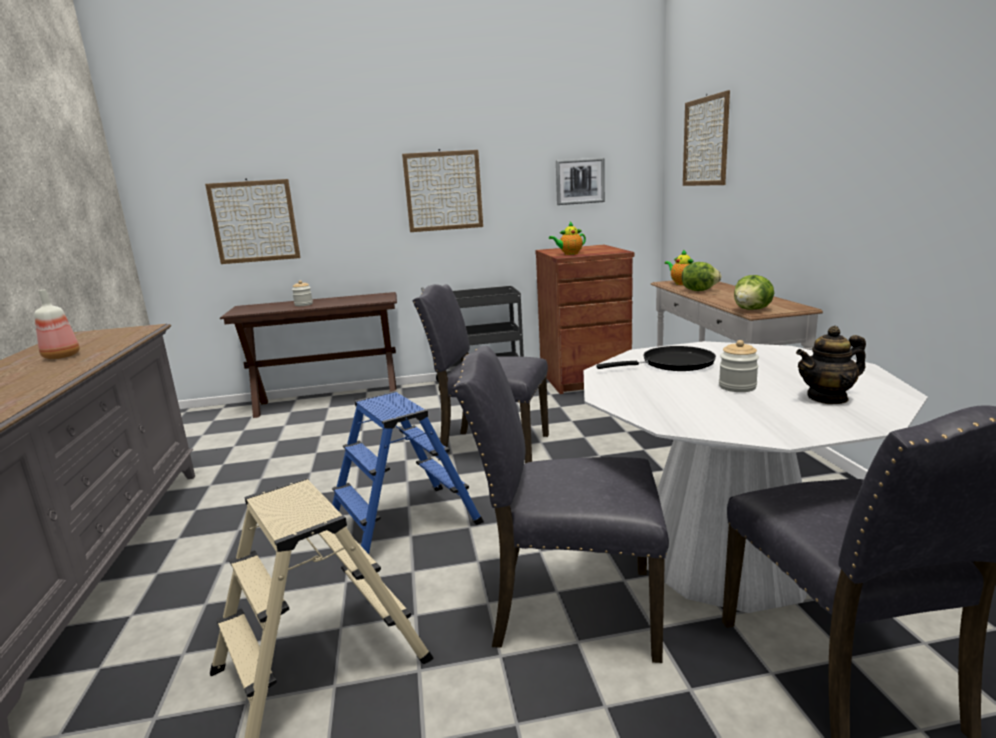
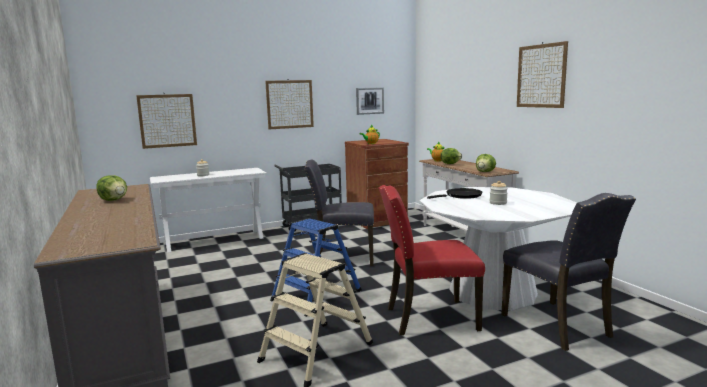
camera: 15 degrees left, 5 degrees down
bottle [34,289,80,359] -> lettuce [96,175,127,201]
brown console table [220,292,397,418] -> white console table [150,168,267,253]
grey chair [452,346,669,663] -> red chair [378,185,485,335]
picture [683,90,730,186] -> picture moved to [517,41,568,108]
teapot [796,326,866,404] -> none

